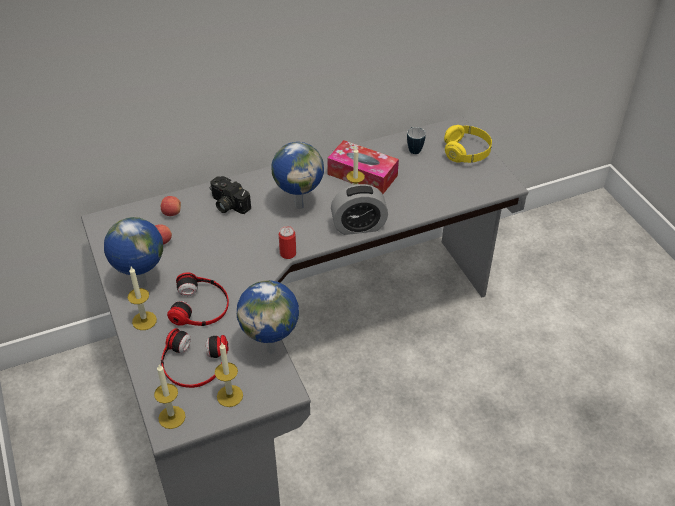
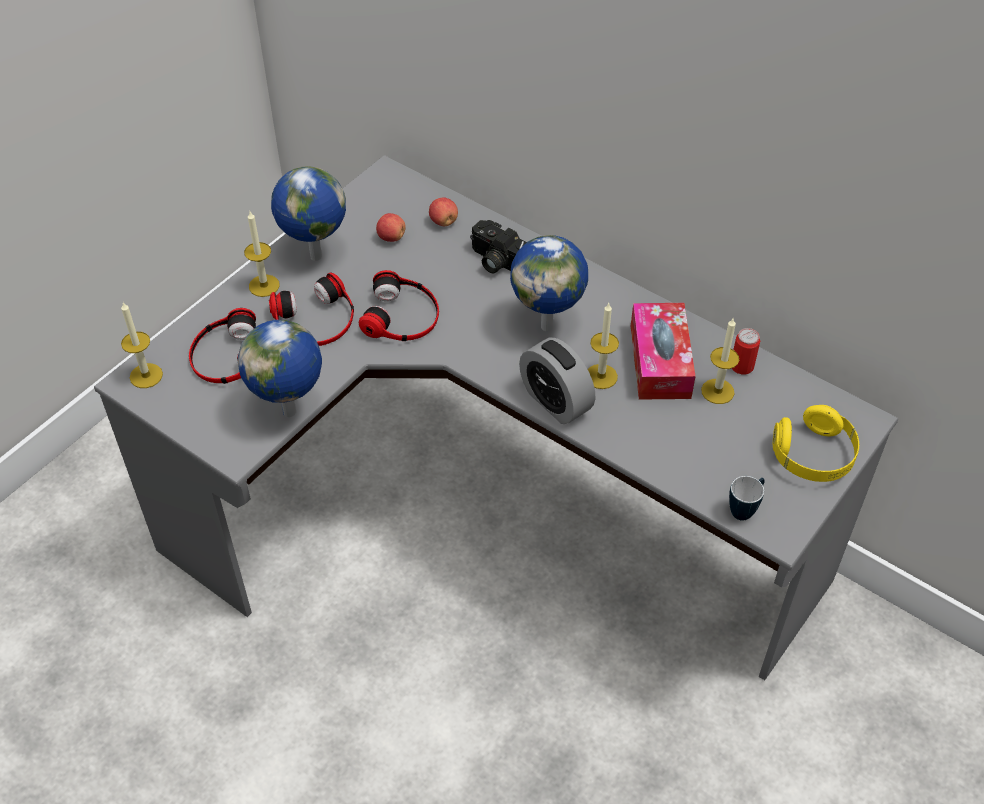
camera: 60 degrees right, 5 degrees up
camera [210,176,251,214] -> camera turned 60 degrees counterclockwise [470,220,527,273]
candle [215,343,243,407] -> candle moved to [701,317,739,404]
can [279,226,296,259] -> can moved to [732,328,760,374]
mug [407,127,426,154] -> mug moved to [729,476,765,521]
none -> headphones [359,270,439,341]

